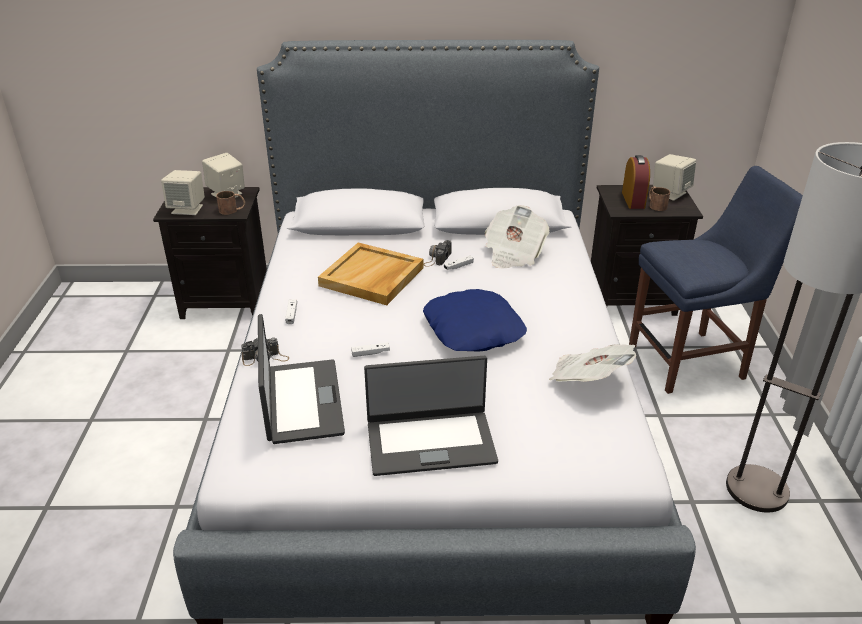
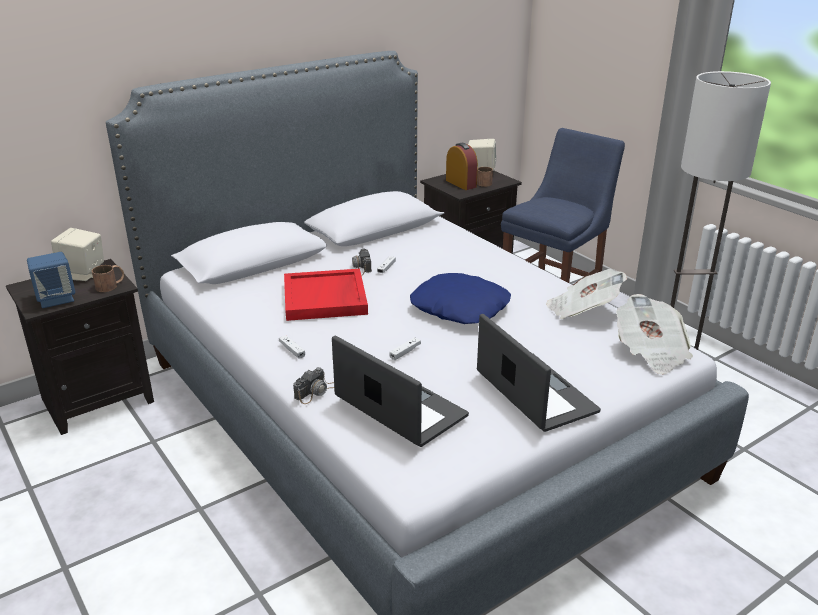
camera: 35 degrees left, 5 degrees down
beige speaker [161,170,205,215] -> blue speaker [27,252,75,308]
beige tray [318,243,423,305] -> red tray [284,269,368,321]
laptop [364,356,498,476] -> laptop turned 75 degrees counterclockwise [477,314,601,432]
newspaper [485,205,550,269] -> newspaper moved to [616,294,693,375]

